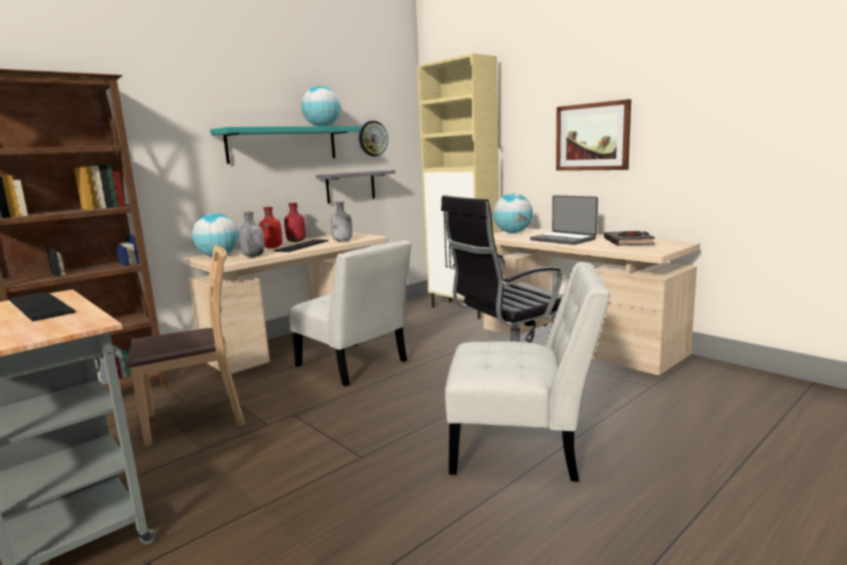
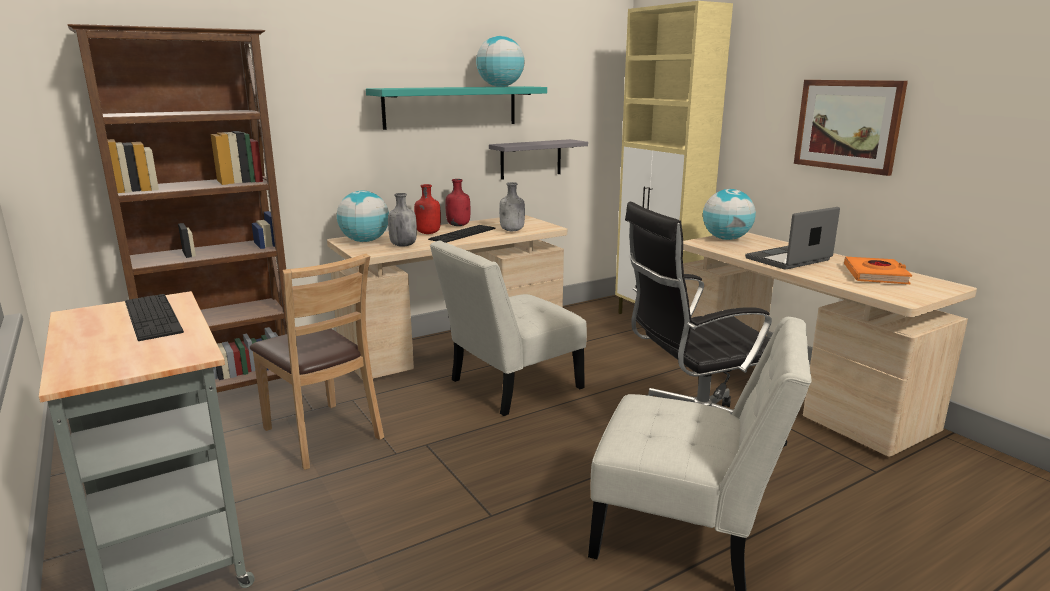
camera: 10 degrees right, 5 degrees up
brown chair [126,245,245,446] -> brown chair turned 60 degrees clockwise [250,253,384,470]
white chair [289,240,412,386] -> white chair turned 90 degrees clockwise [430,241,587,416]
wall clock [359,121,388,156] -> none
laptop [530,195,598,245] -> laptop turned 90 degrees clockwise [745,207,840,270]
black book [604,231,655,246] -> orange book [844,257,912,284]

